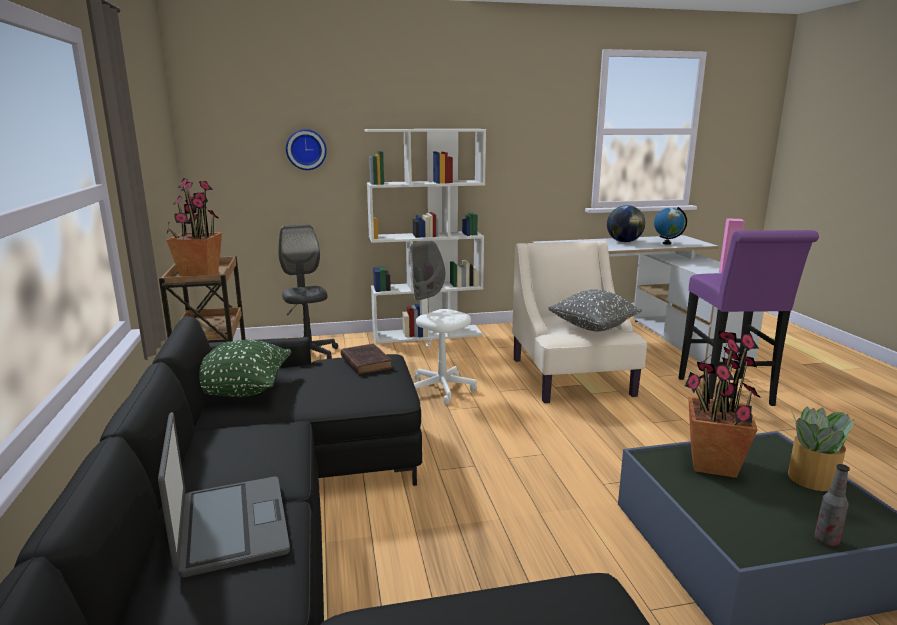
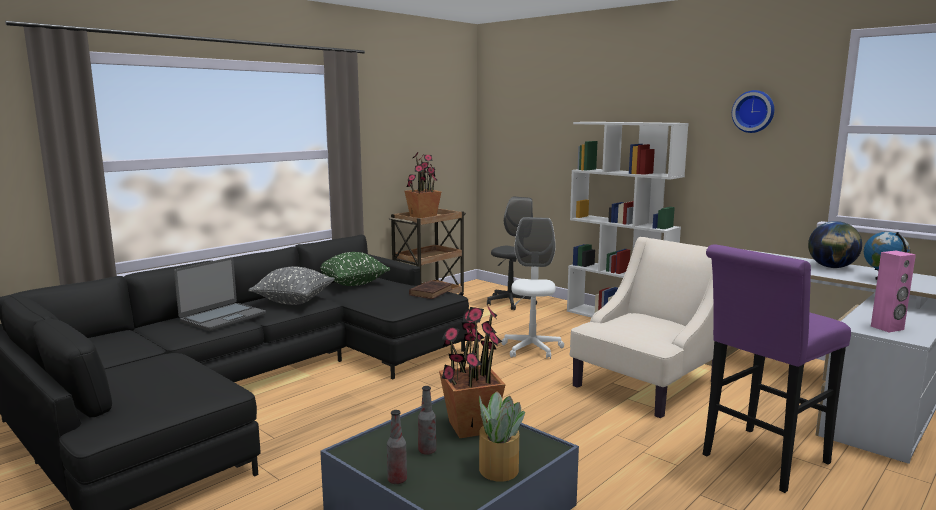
camera: 55 degrees right, 5 degrees down
wall clock [286,129,327,170] -> wall clock moved to [732,90,774,133]
grey pillow [548,290,642,331] -> grey pillow moved to [248,266,335,305]
none -> bottle [418,386,436,455]

